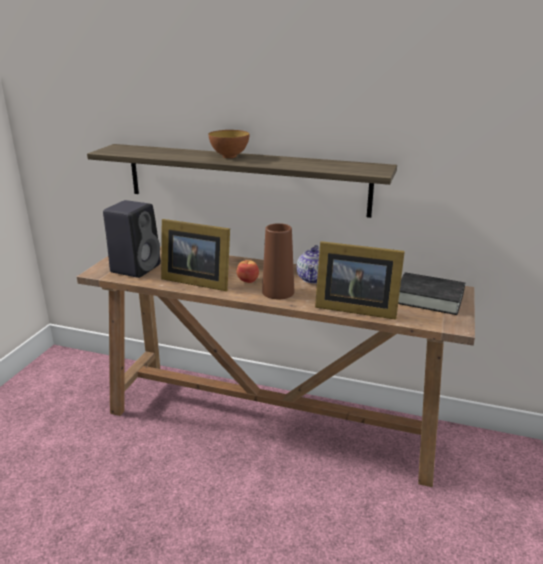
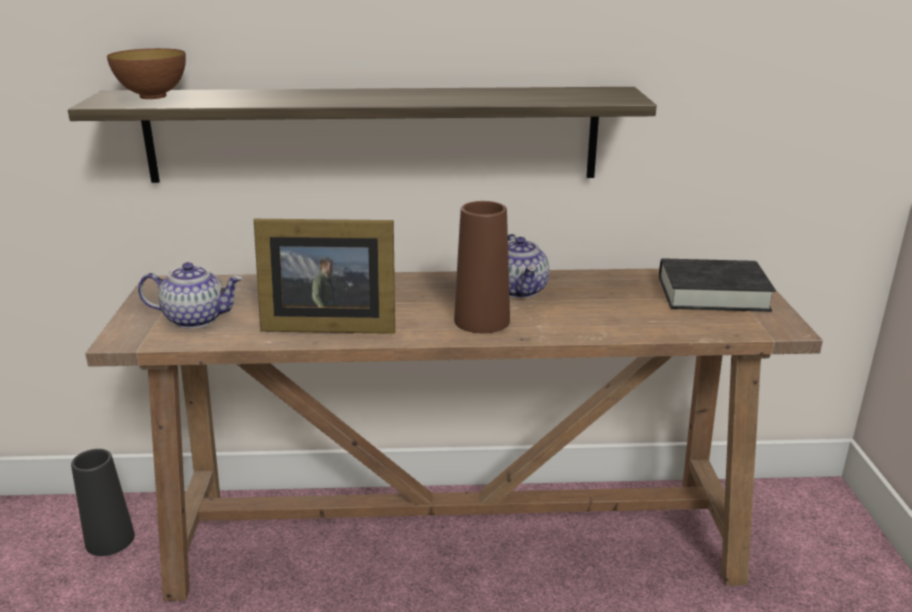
camera: 20 degrees left, 0 degrees up
black speaker [103,200,161,278] -> teapot [138,262,243,329]
bowl [208,130,249,158] -> bowl moved to [107,48,186,99]
apple [237,260,259,283] -> none
picture frame [315,241,405,320] -> none
none -> black vase [71,449,135,556]

